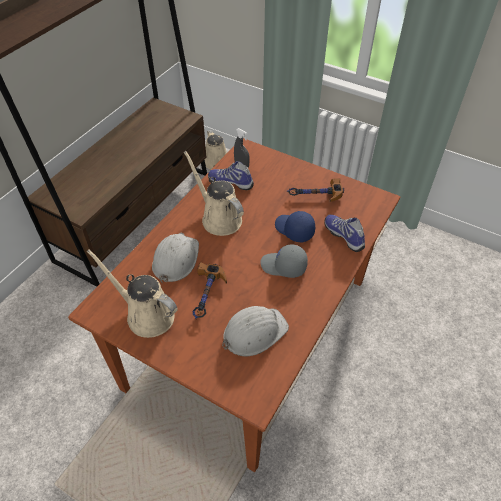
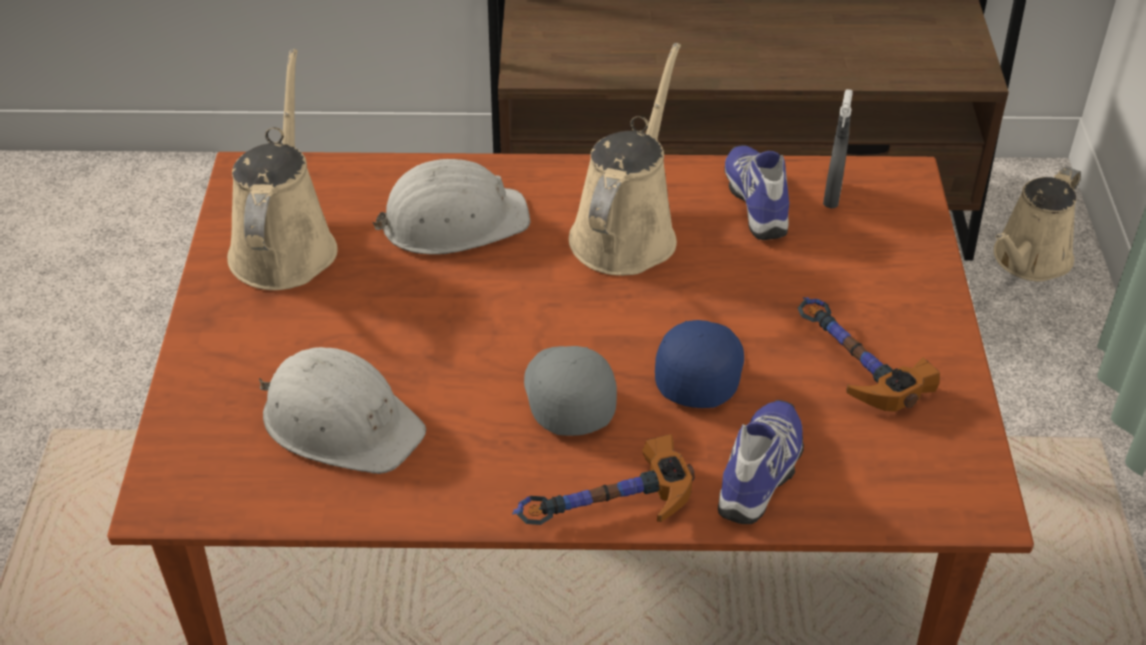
camera: 60 degrees right, 5 degrees down
hammer [193,262,227,319] -> hammer moved to [512,434,695,525]

